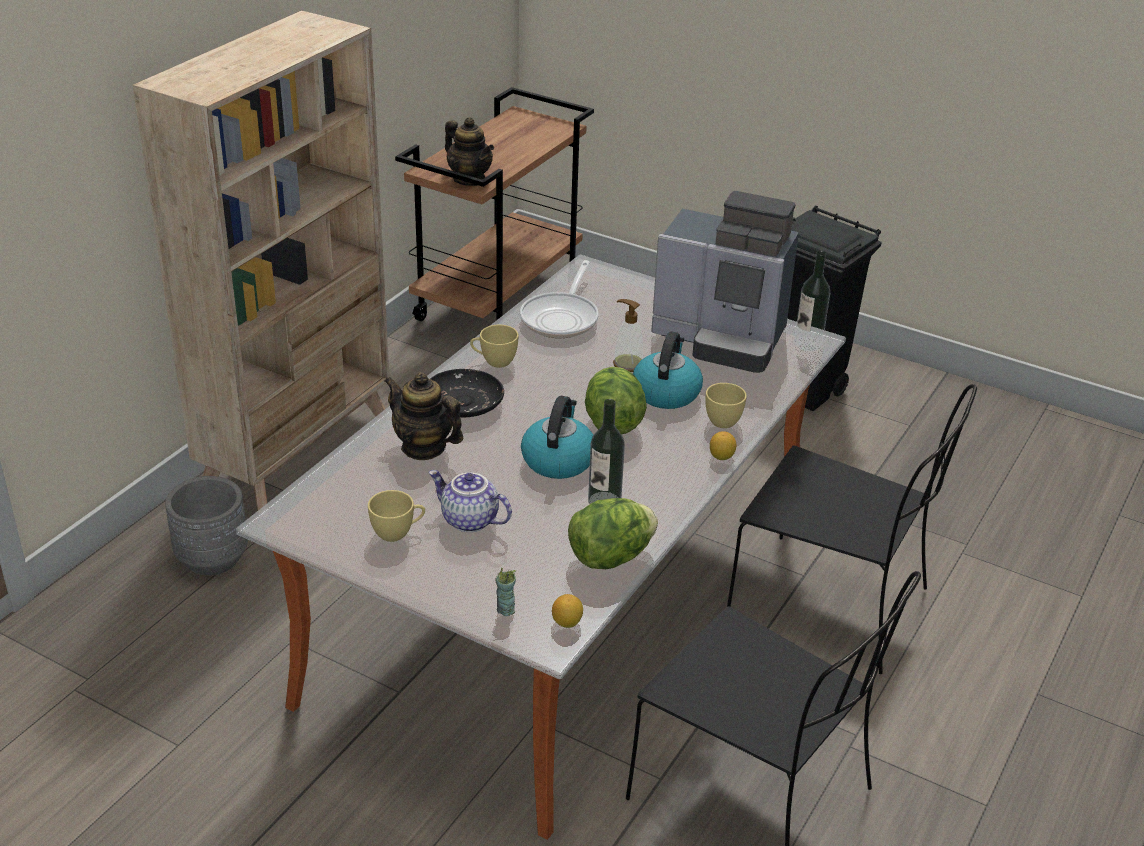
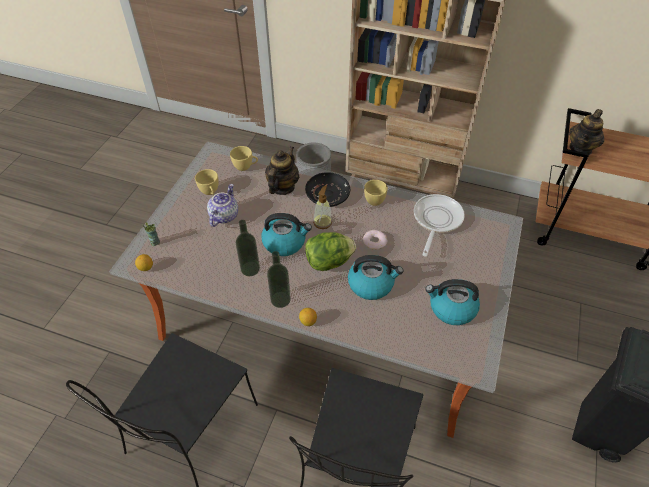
camera: 80 degrees right, 15 degrees up
frying pan [520,260,598,338] -> frying pan turned 105 degrees clockwise [414,194,465,257]
lettuce [568,498,658,569] -> none
soap dispenser [613,299,643,372] -> soap dispenser moved to [313,185,332,229]
coffee machine [651,191,799,373] -> kettle [425,279,480,325]
yellow cup [705,383,747,428] -> yellow cup moved to [230,146,258,171]
bottle [794,251,830,351] -> bottle moved to [267,251,291,308]
none -> donut [363,230,387,250]

